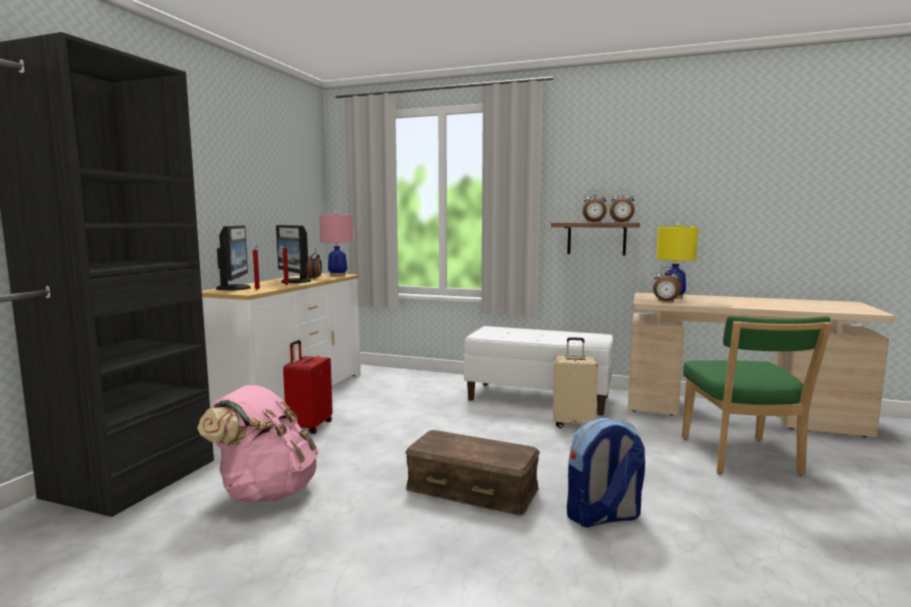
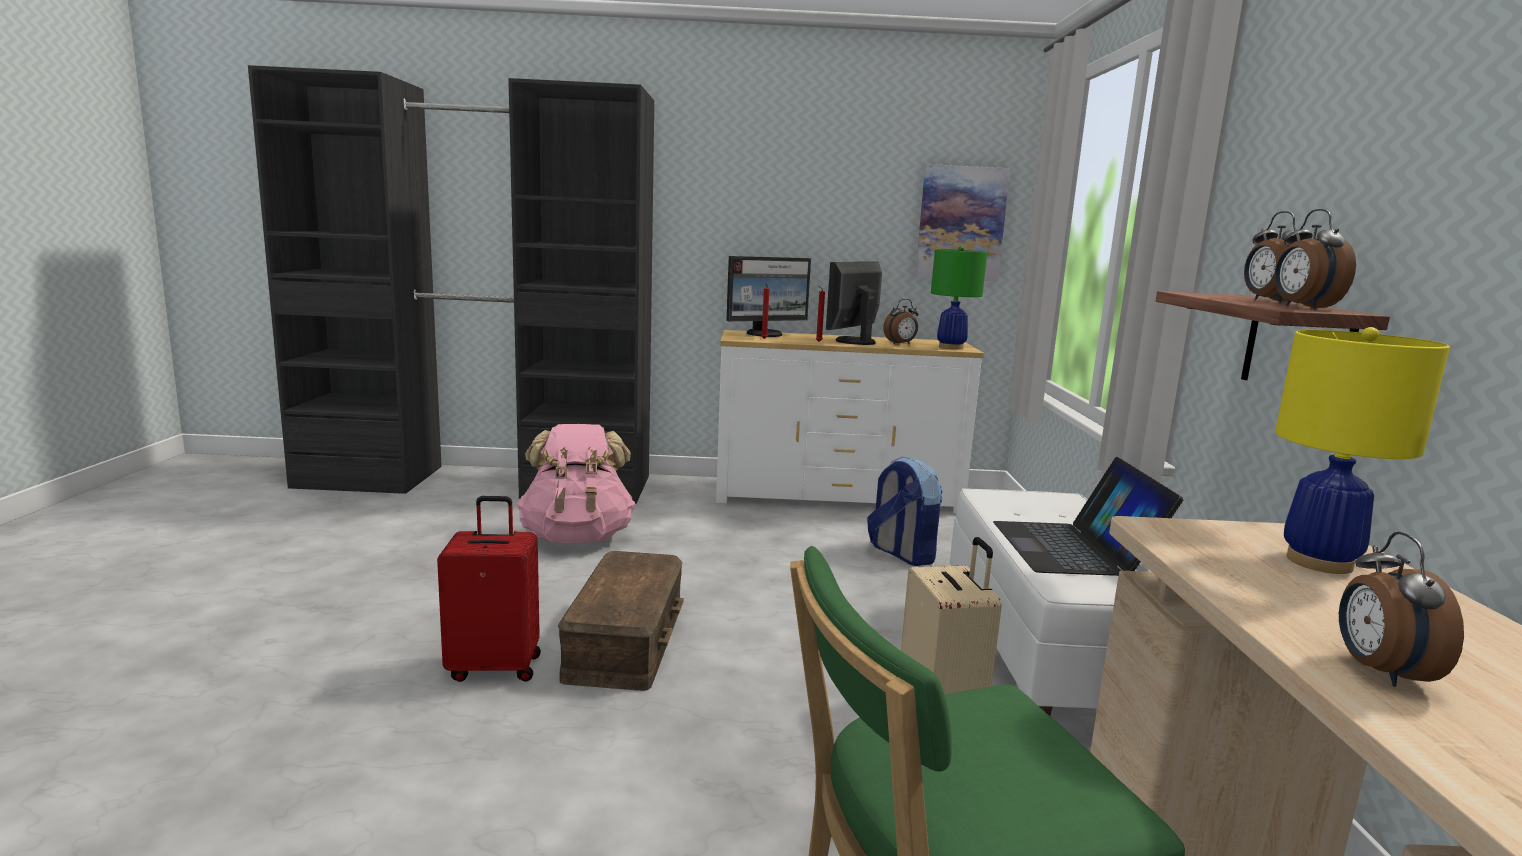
camera: 70 degrees right, 5 degrees up
red suitcase [283,340,333,434] -> red suitcase moved to [437,496,541,682]
pink table lamp [319,212,353,276] -> green table lamp [931,246,987,350]
backpack [567,418,645,527] -> backpack moved to [867,457,943,566]
alarm clock [653,267,681,302] -> alarm clock moved to [1339,531,1464,687]
none -> picture [915,164,1010,281]
none -> laptop [993,457,1184,576]

